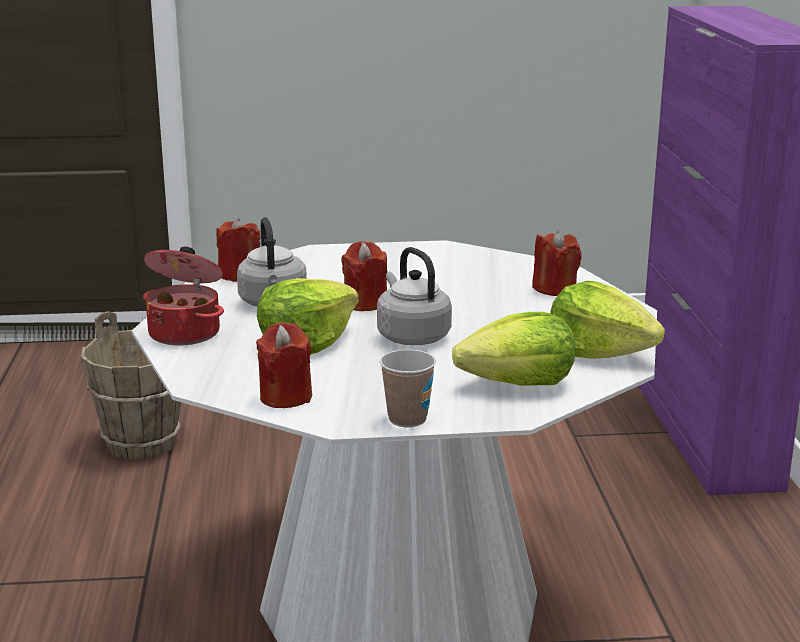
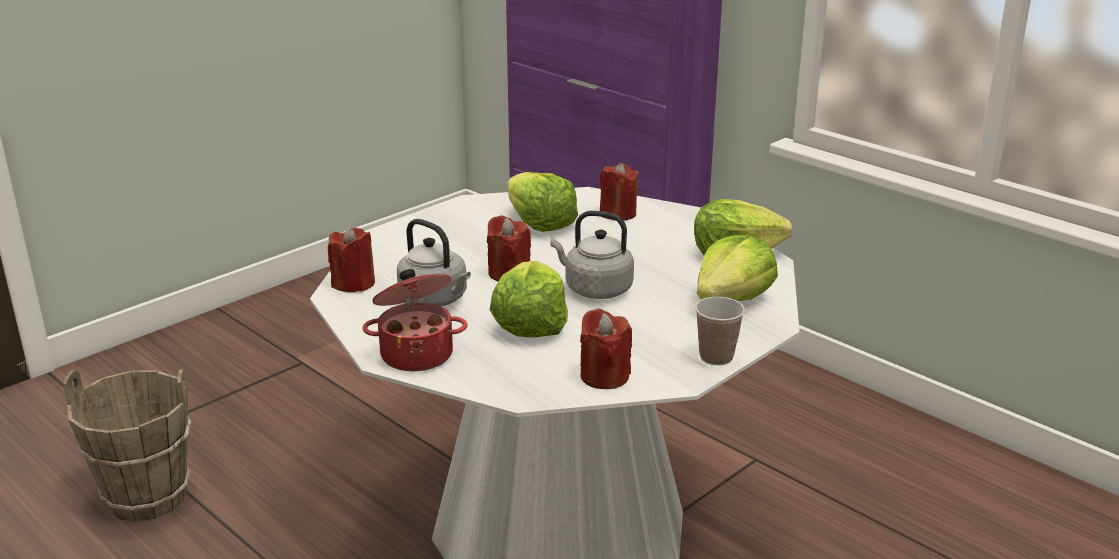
camera: 40 degrees left, 5 degrees up
none -> lettuce [507,172,578,232]

